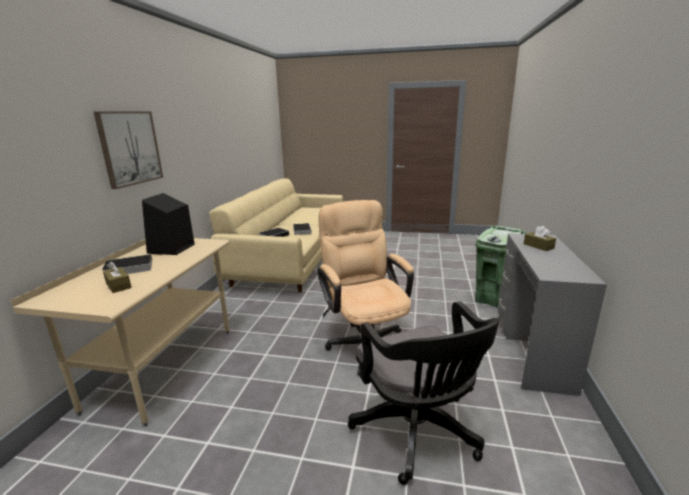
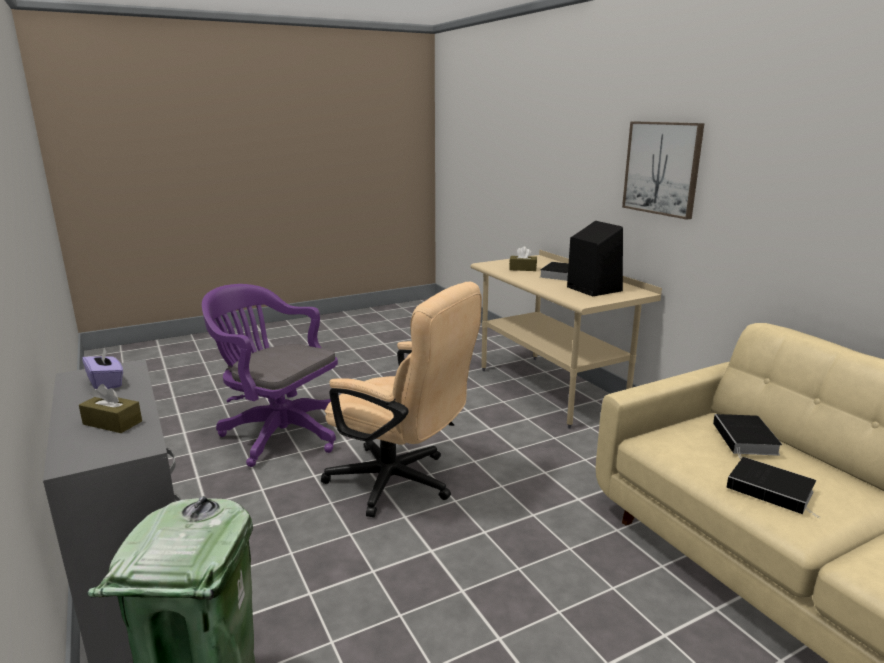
camera: 140 degrees right, 0 degrees up
black office chair [348,301,499,485] -> purple office chair [202,284,338,467]
none -> purple tissue box [82,348,123,389]

